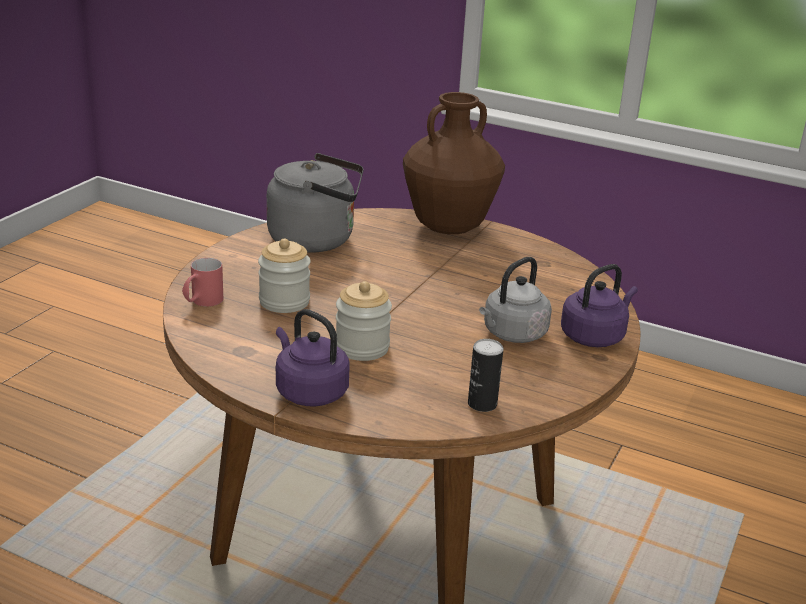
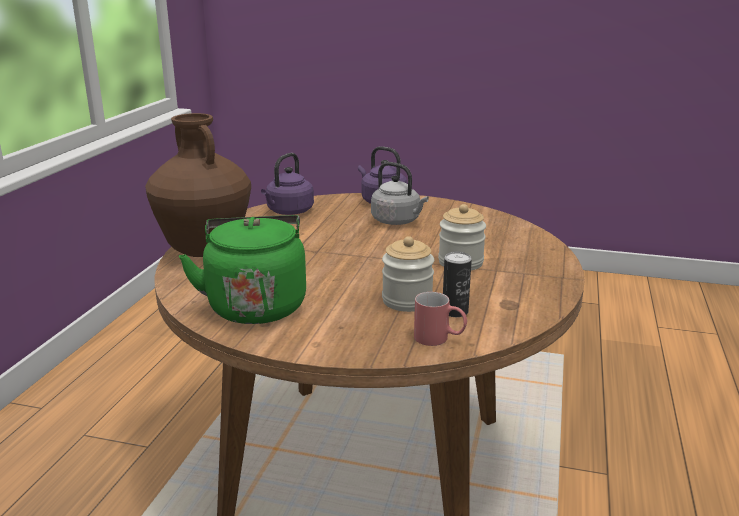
camera: 100 degrees left, 5 degrees down
grey kettle [267,153,364,253] -> green kettle [179,215,306,324]
purple kettle [276,309,350,406] -> purple kettle moved to [261,153,314,215]
can [468,339,503,412] -> can moved to [443,252,472,317]

